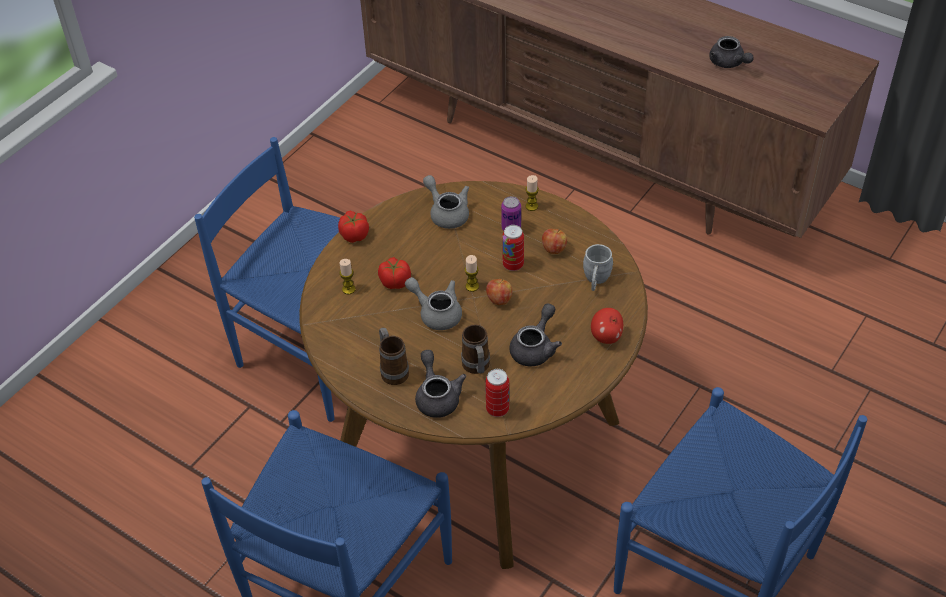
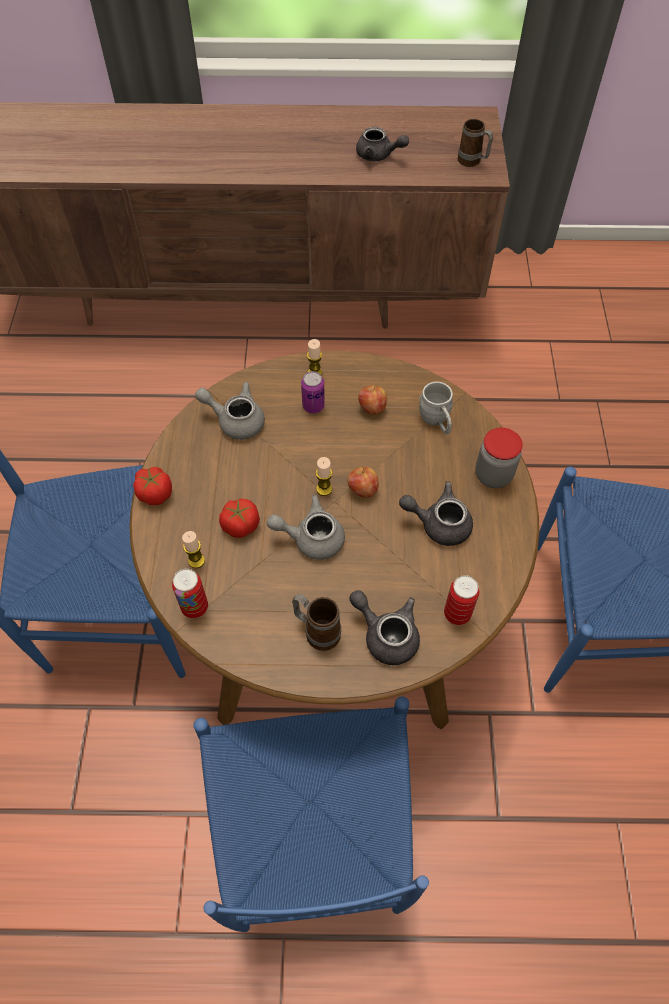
camera: 35 degrees left, 10 degrees up
mug [461,324,490,374] -> mug moved to [458,119,493,167]
can [502,225,524,271] -> can moved to [172,569,208,619]
grey teapot [509,303,562,366] -> grey teapot turned 75 degrees counterclockwise [399,481,473,546]
apple [591,308,623,344] -> jar [475,428,523,488]

